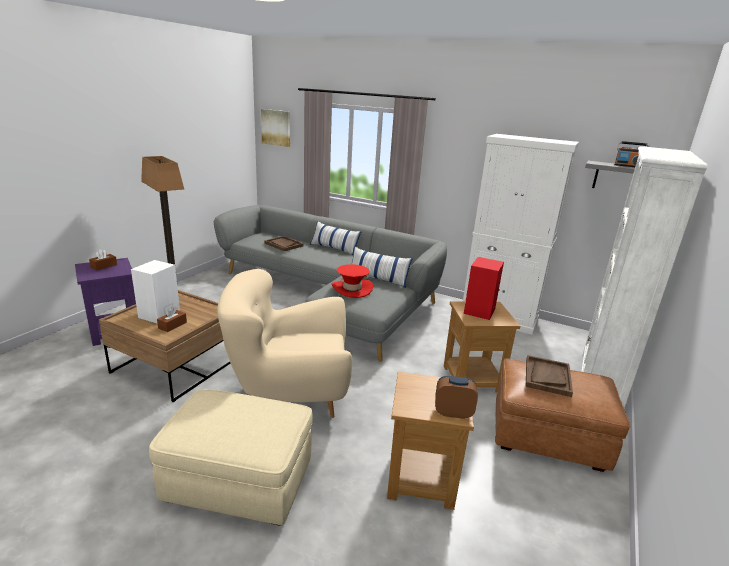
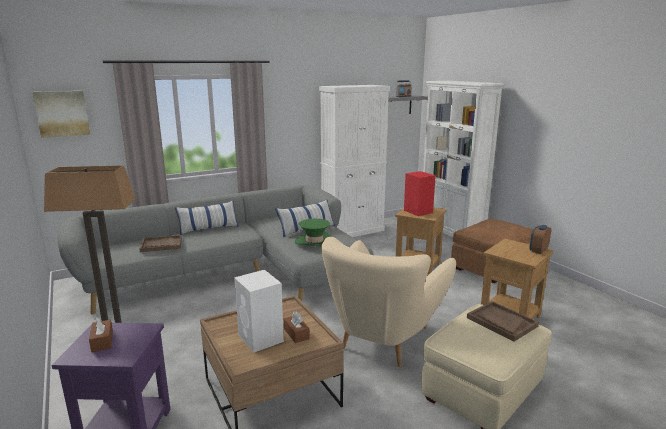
camera: 55 degrees left, 5 degrees down
red hat [332,264,373,298] -> green hat [295,219,332,247]
brown tray [526,355,573,397] -> brown tray moved to [467,301,539,341]

